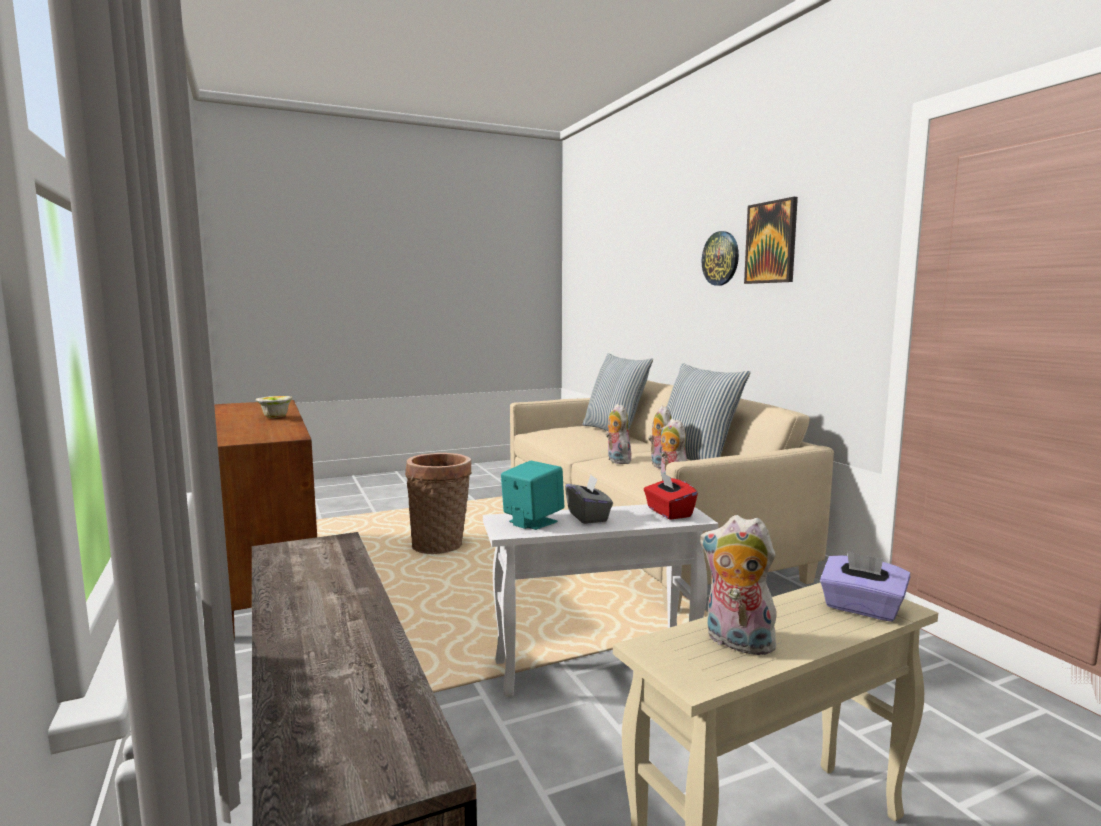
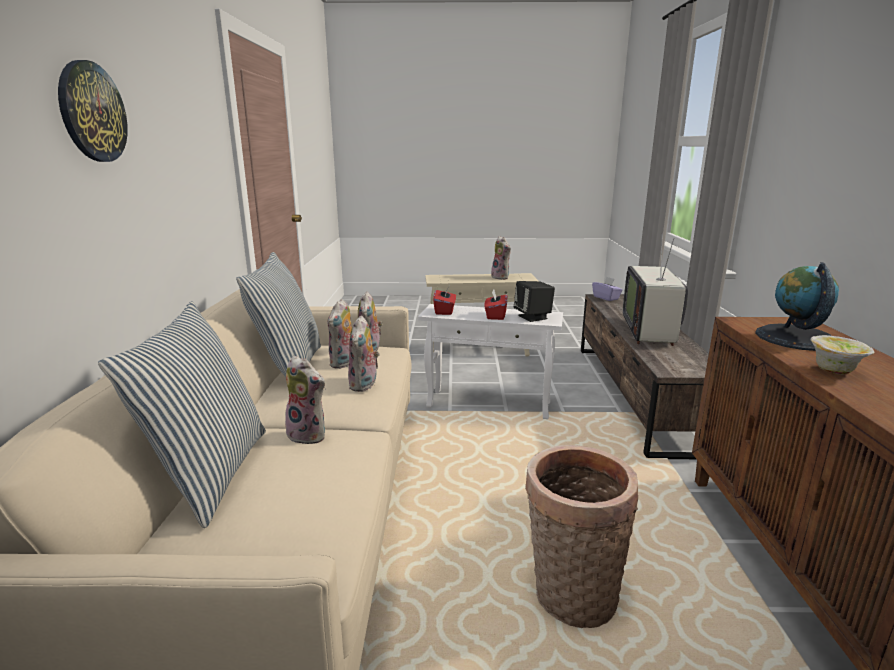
camera: 155 degrees left, 10 degrees up
turquoise speaker [501,461,564,530] -> black speaker [514,281,555,322]
grey tissue box [565,475,613,524] -> red tissue box [484,290,508,320]
picture [744,197,798,284] -> none
purple tissue box [820,551,910,622] -> purple tissue box moved to [592,277,623,301]
none -> plush toy [281,356,325,444]
none -> television [623,233,688,346]
none -> globe [755,262,839,351]

